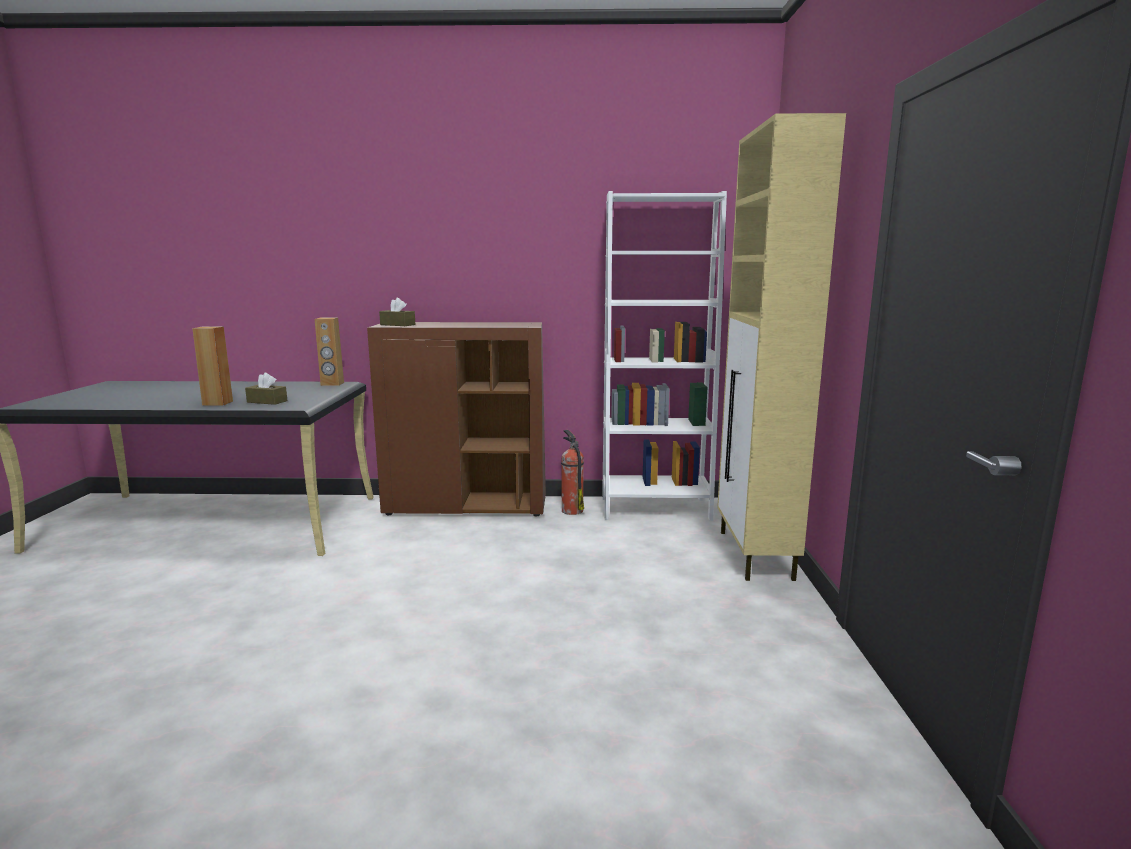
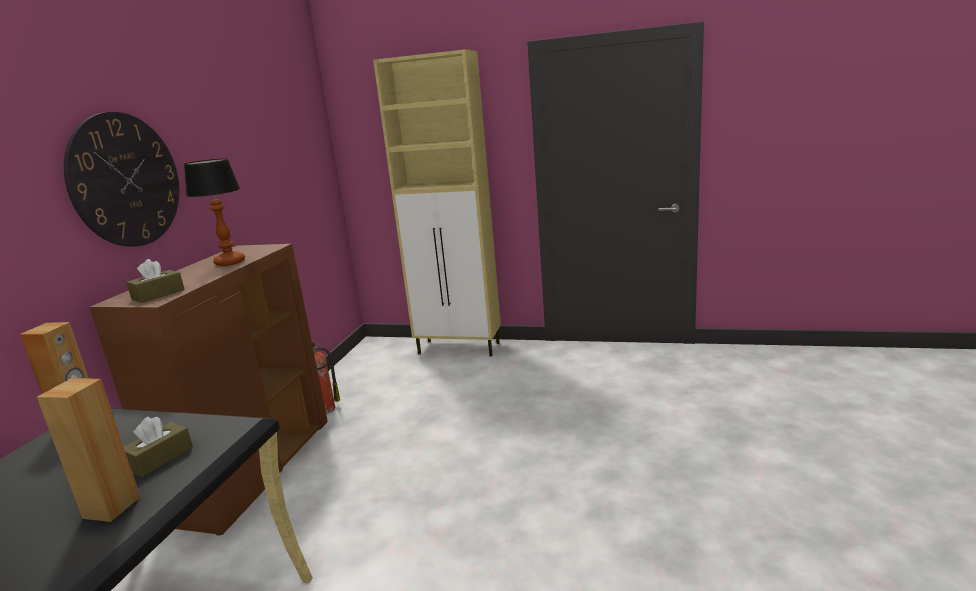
camera: 75 degrees left, 5 degrees up
white bookcase [602,191,727,521] -> none
none -> wall clock [64,112,179,247]
none -> table lamp [184,158,245,266]

